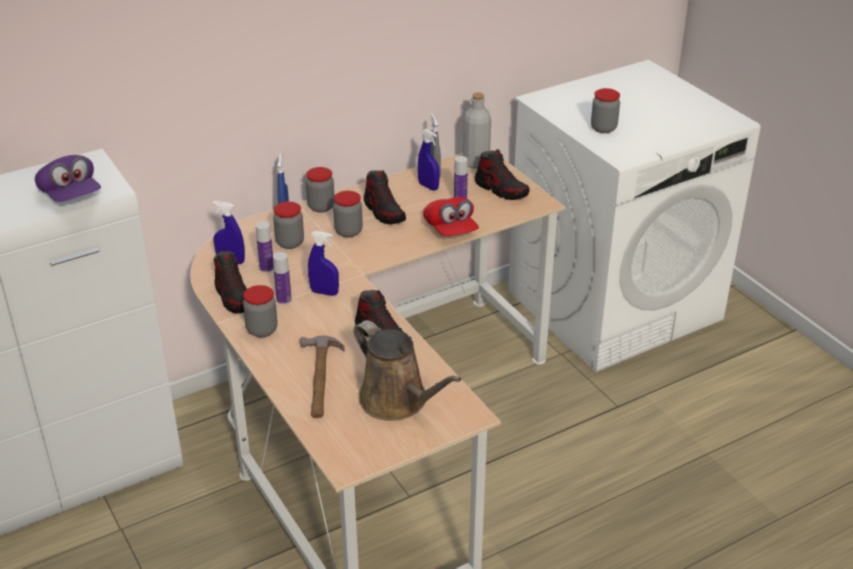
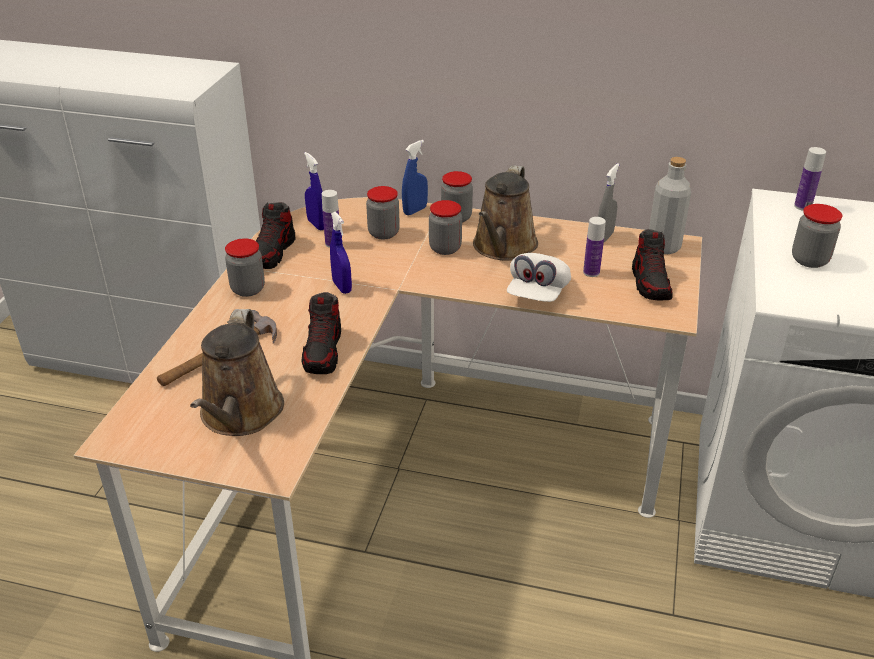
camera: 45 degrees right, 0 degrees up
purple cap [35,155,101,202] -> none
bottle [273,252,292,305] -> bottle moved to [794,147,826,211]
shoe [364,170,406,224] -> brown watering can [473,165,538,261]
blue spray bottle [418,129,440,191] -> none
red cap [423,197,479,236] -> white cap [507,253,571,302]

